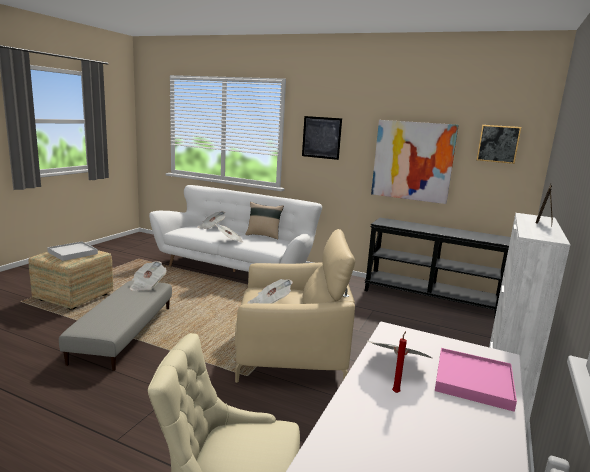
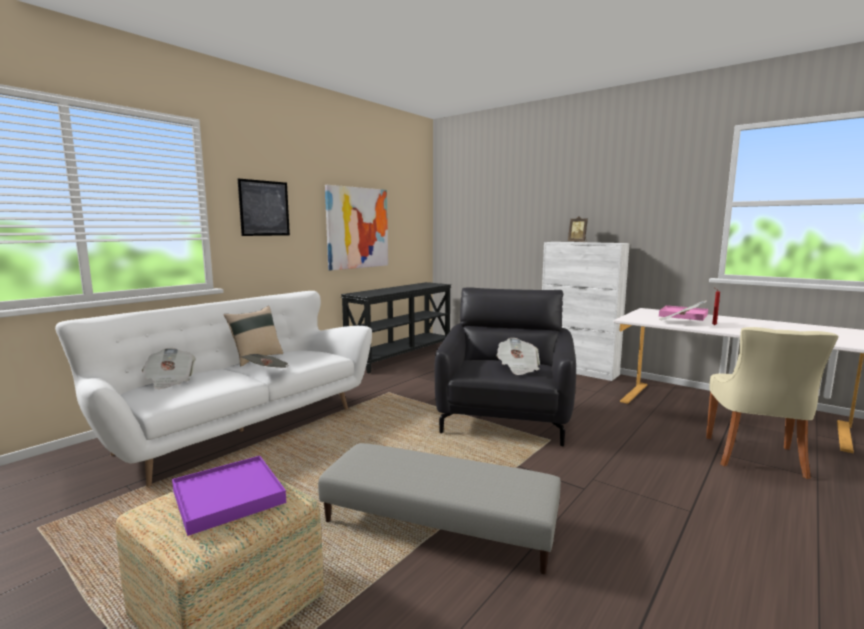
camera: 75 degrees left, 5 degrees down
white tray [47,241,98,261] -> purple tray [172,456,286,536]
newspaper [130,261,167,291] -> none
beige armchair [235,229,355,383] -> black armchair [434,287,576,447]
picture [477,125,521,164] -> none

